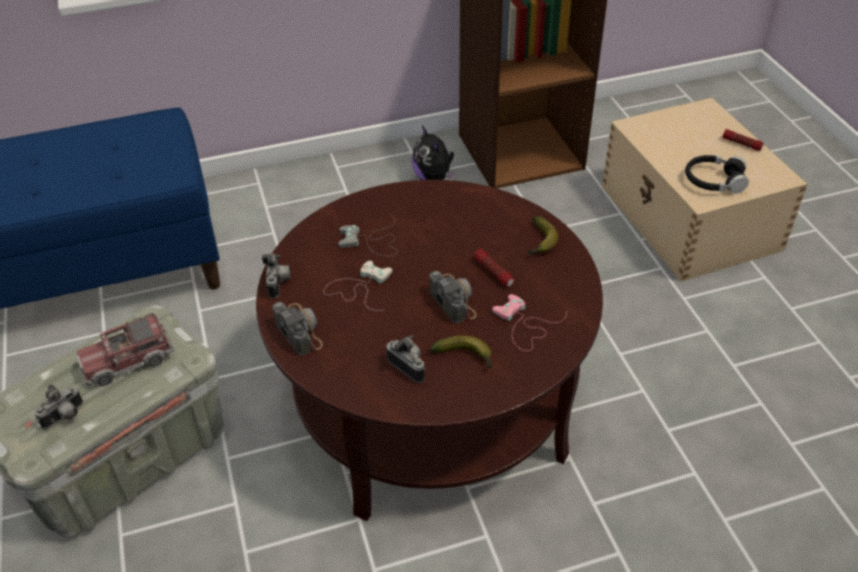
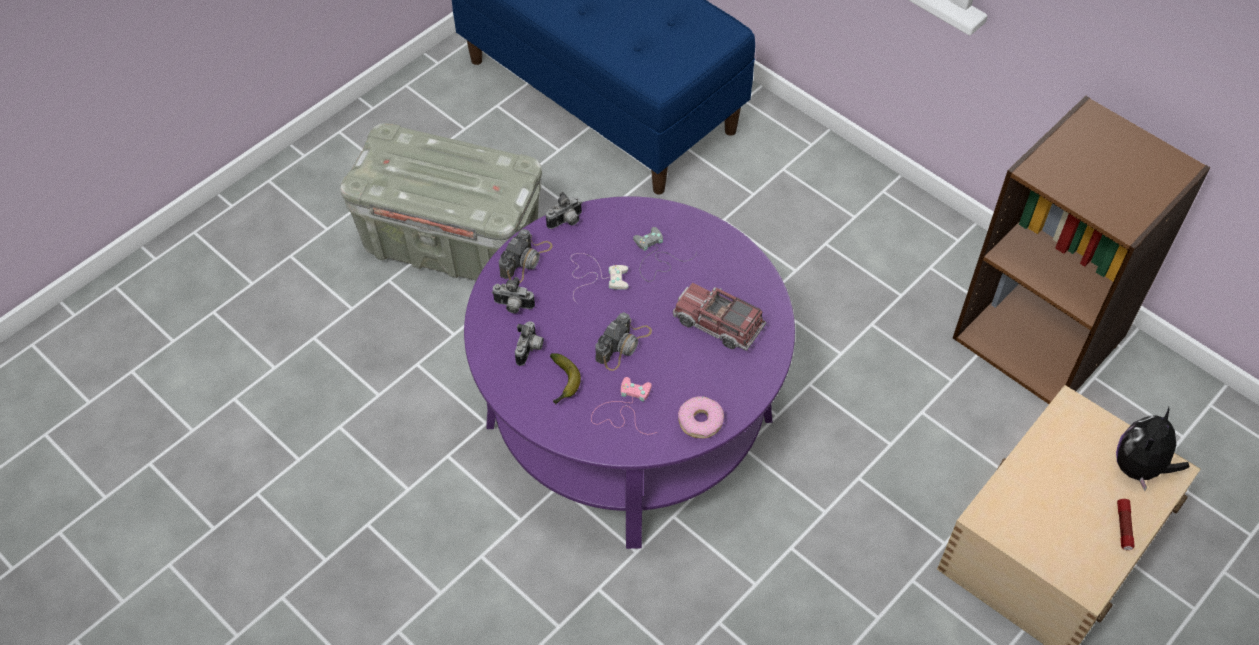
camera: 60 degrees right, 10 degrees up
camera [35,384,83,429] -> camera moved to [492,277,535,313]
toy truck [76,313,175,387] -> toy truck moved to [673,283,766,351]
brown coffee table [256,180,603,521] -> purple coffee table [464,196,795,549]
plush toy [412,126,454,180] -> plush toy moved to [1116,407,1190,491]
flashlight [473,249,514,287] -> none
banana [528,216,558,255] -> none
black headphones [685,155,749,194] -> none
none -> donut [678,396,724,438]

